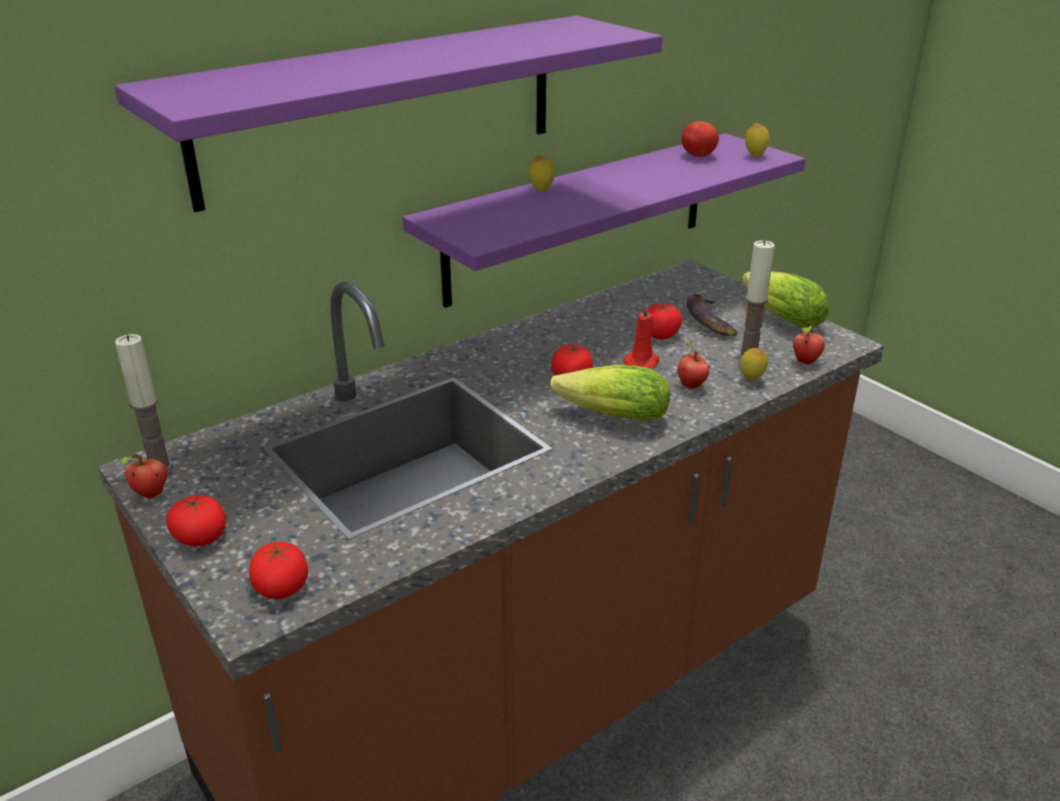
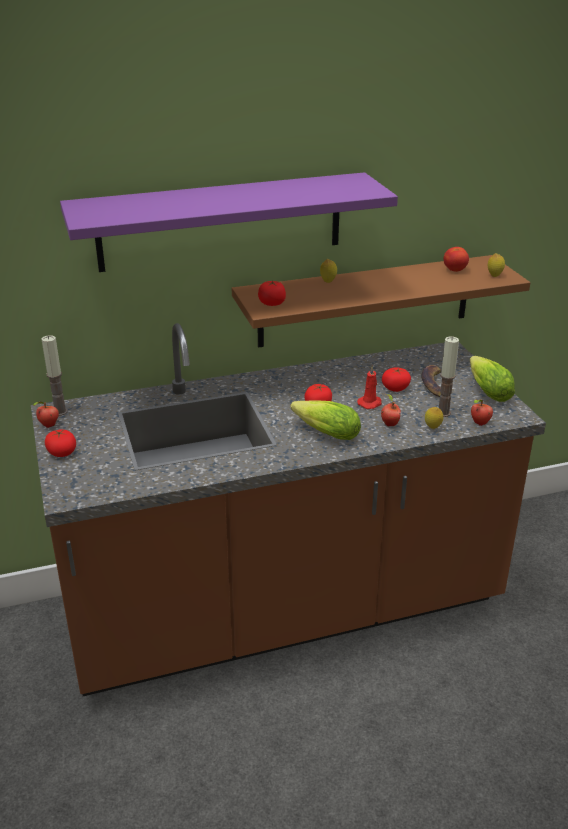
camera: 20 degrees right, 0 degrees up
tomato [249,541,308,599] -> tomato moved to [258,280,286,306]
purple shelf [403,133,806,308] -> brown shelf [232,255,530,348]

